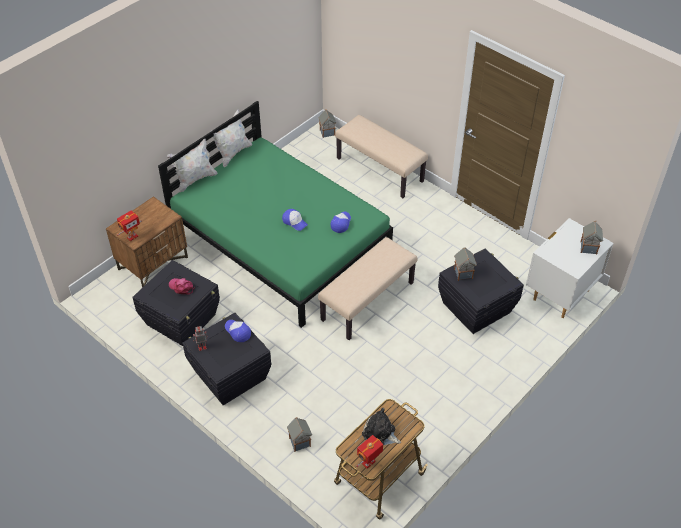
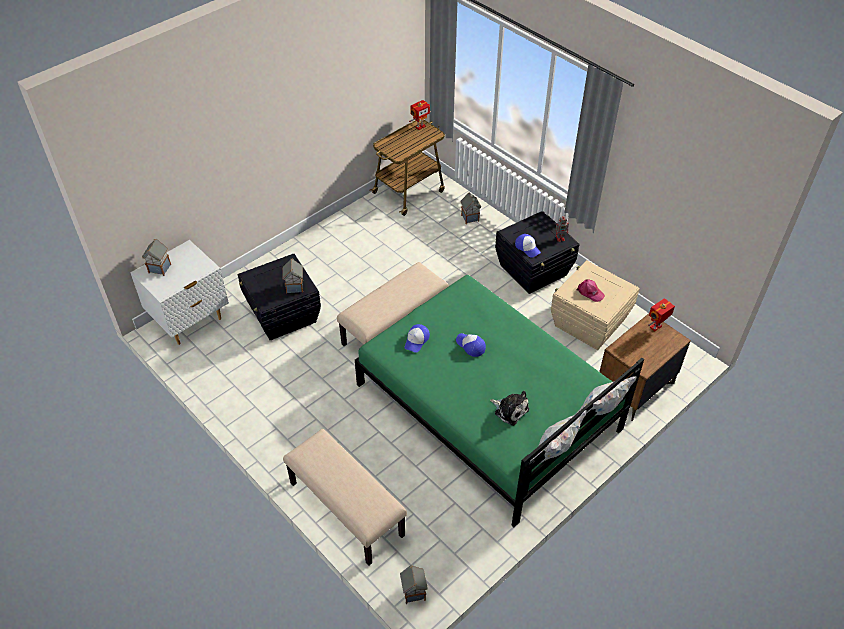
camera: 175 degrees left, 0 degrees up
black storage box [132,260,220,346] -> beige storage box [551,260,640,350]
plush toy [362,408,401,445] -> plush toy moved to [490,391,529,426]

